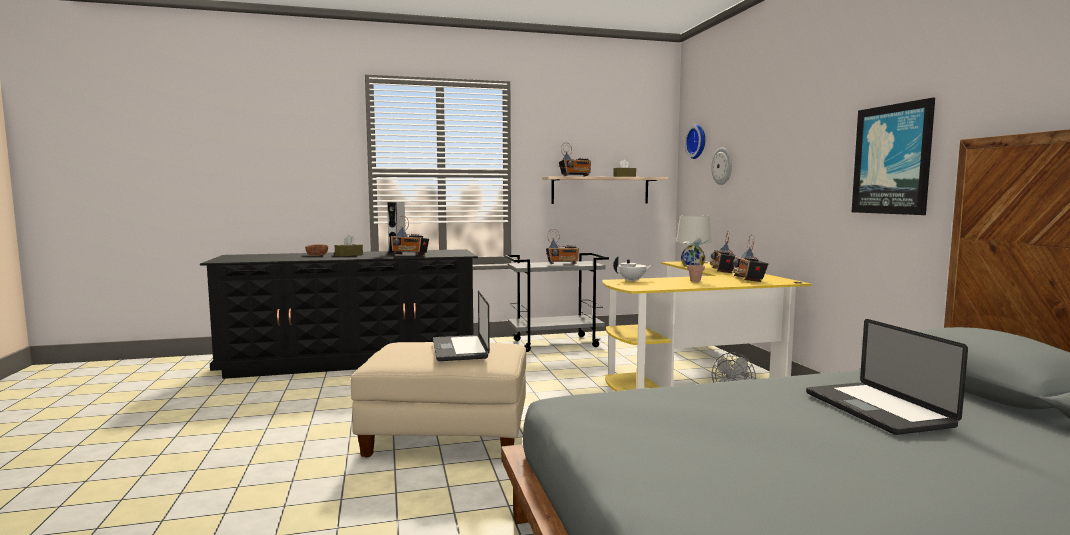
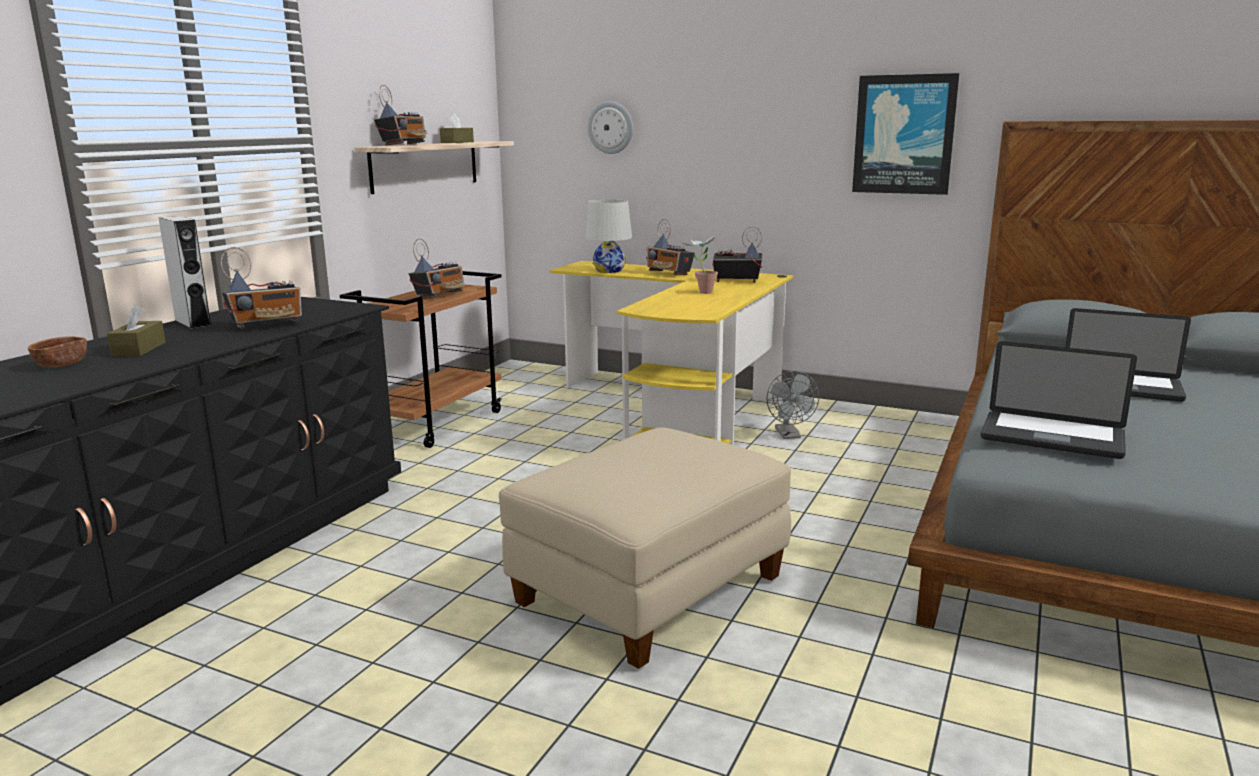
camera: 50 degrees left, 10 degrees up
laptop [433,290,490,361] -> laptop moved to [981,341,1137,459]
grey cart [505,253,609,352] -> brown cart [340,271,502,448]
white teapot [613,256,653,282] -> none
wall clock [685,124,705,159] -> none
radio [733,235,768,282] -> radio turned 150 degrees clockwise [712,226,762,283]

